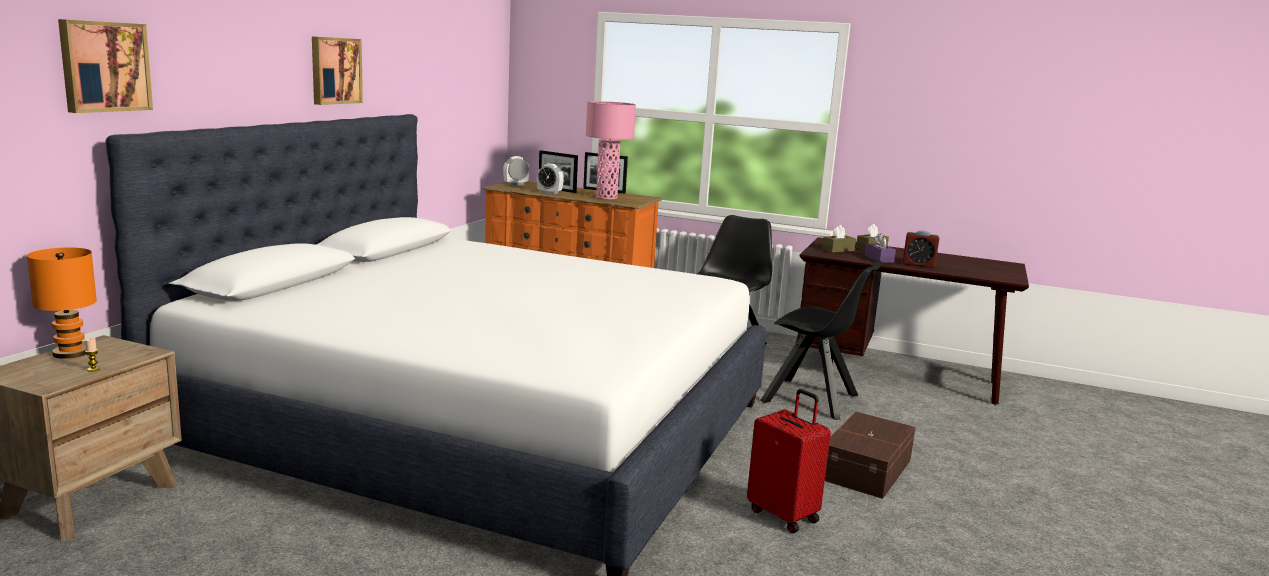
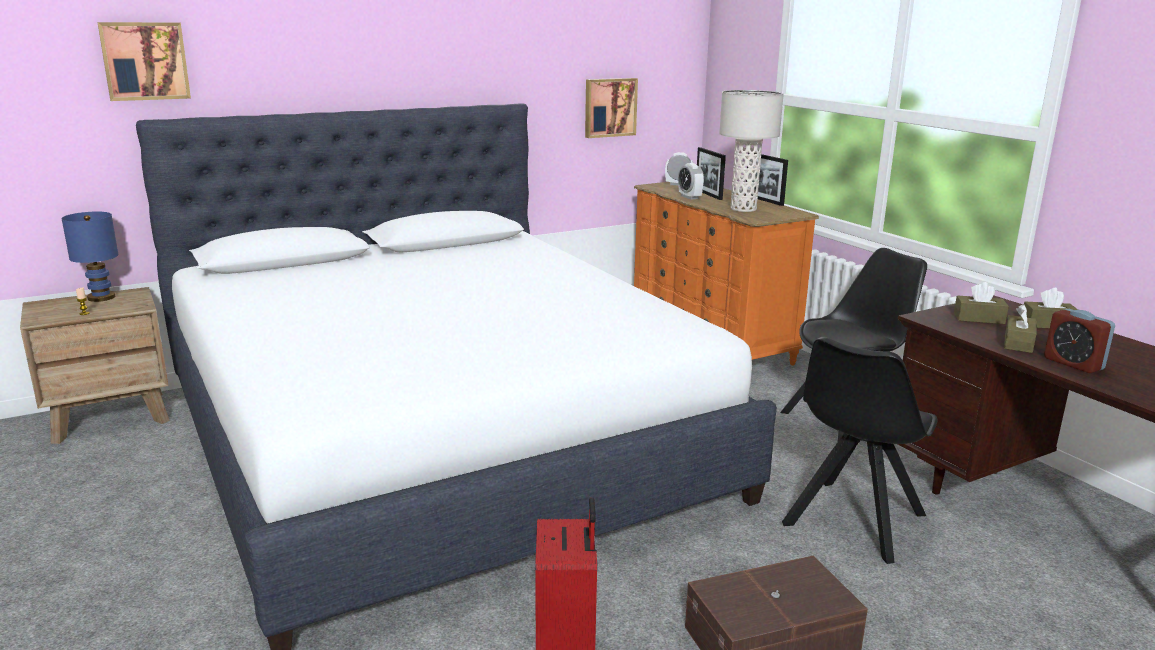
camera: 40 degrees right, 5 degrees up
orange table lamp [27,247,97,359] -> blue table lamp [62,212,118,302]
picture [312,36,363,105] -> picture moved to [585,78,638,138]
pink table lamp [586,101,636,199] -> white table lamp [719,90,784,212]
black chair [760,260,882,420] -> black chair turned 60 degrees clockwise [782,337,938,564]
purple tissue box [865,234,896,263] -> brown tissue box [1004,304,1037,353]

